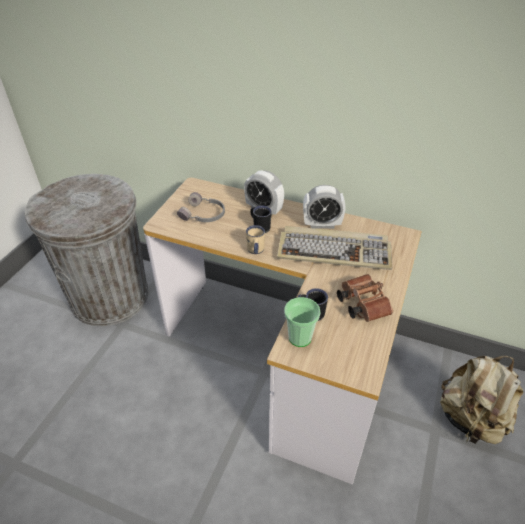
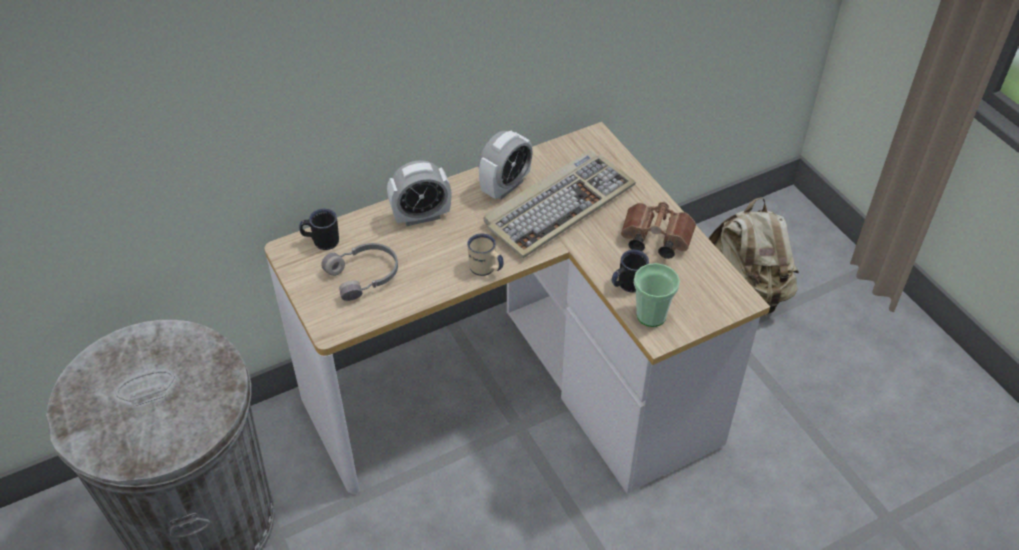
camera: 50 degrees left, 5 degrees up
black mug [250,206,271,233] -> black mug moved to [299,208,339,250]

